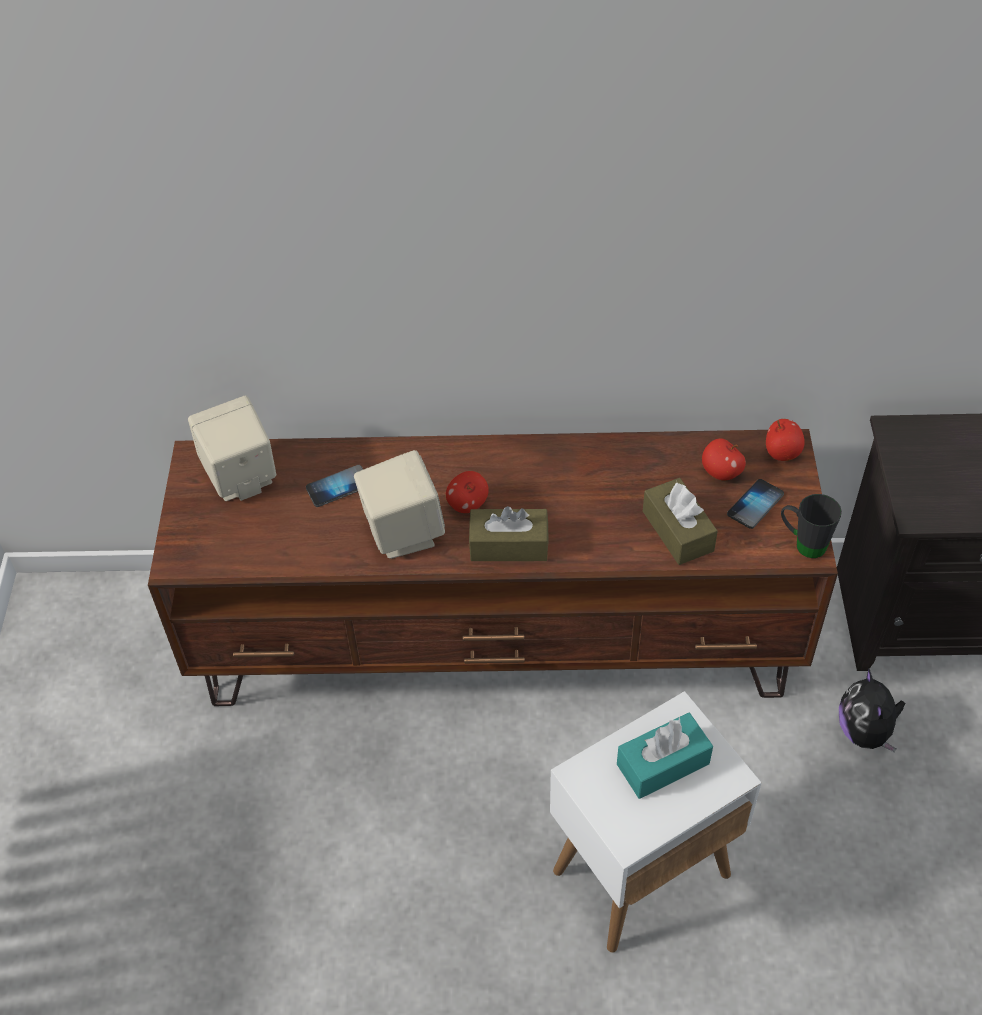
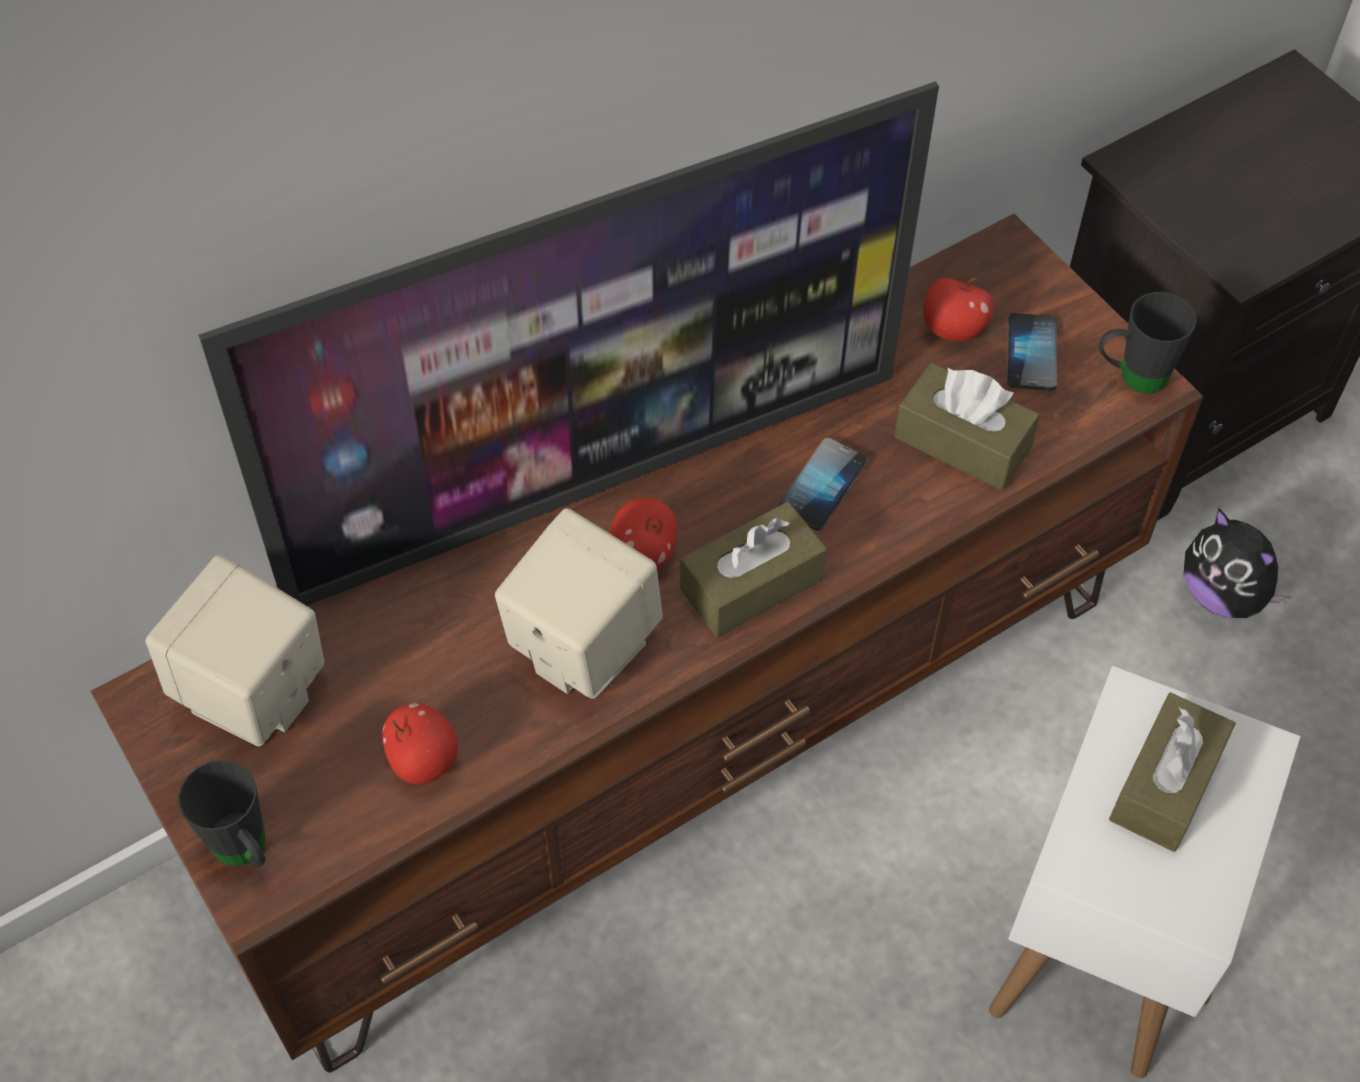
camera: 35 degrees left, 5 degrees up
phone [306,465,363,507] -> phone moved to [778,438,868,531]
turquoise tissue box [617,713,713,799] -> brown tissue box [1109,692,1236,852]
apple [766,419,805,461] -> apple moved to [382,703,458,785]
none -> black mug [178,760,266,867]
none -> television [199,81,939,606]

